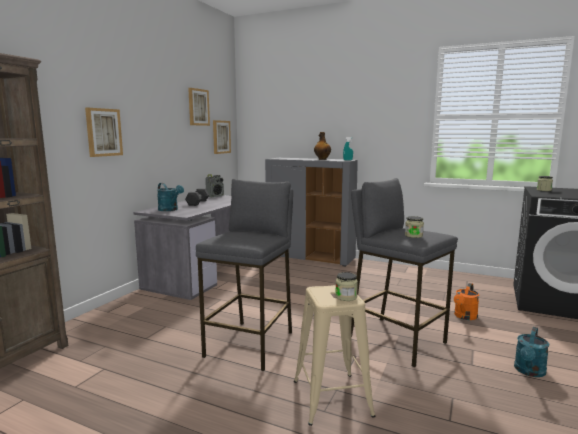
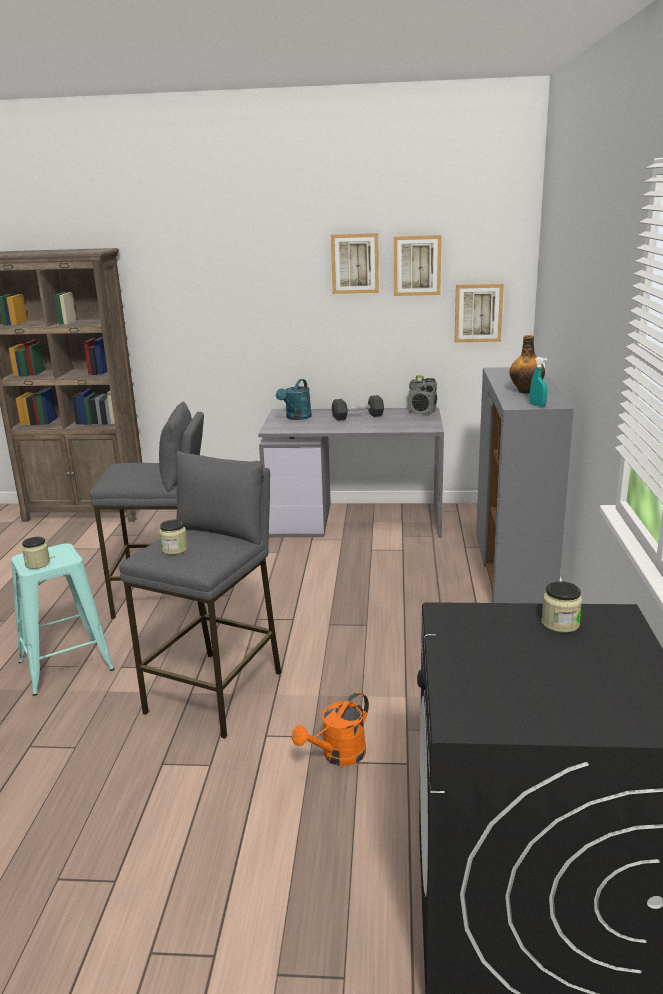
camera: 70 degrees right, 10 degrees up
picture [85,108,123,157] -> picture moved to [331,233,379,294]
beige stool [294,285,375,426] -> turquoise stool [11,543,114,696]
orange watering can [454,283,479,320] -> orange watering can turned 60 degrees counterclockwise [292,692,369,766]
turquoise watering can [514,327,549,377] -> none

